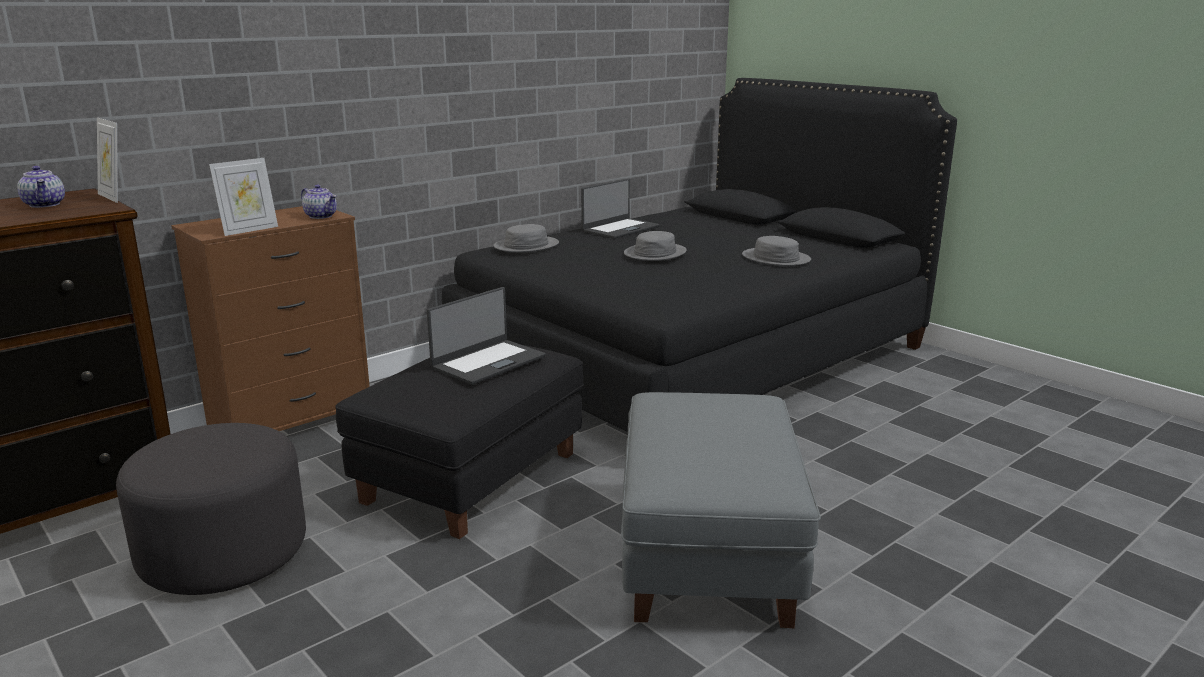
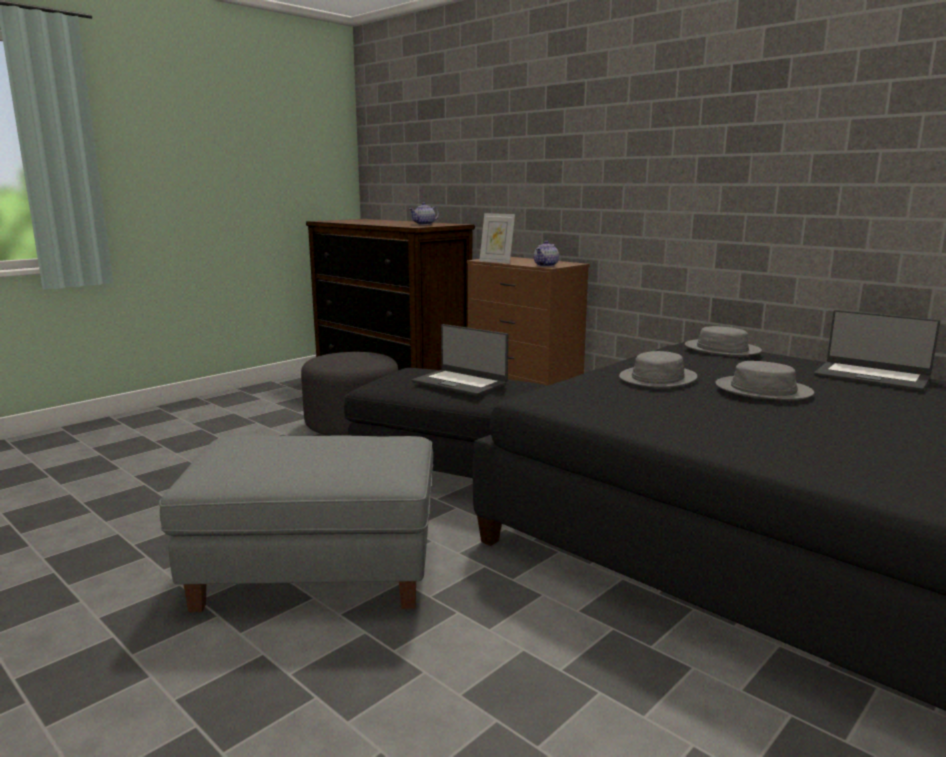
camera: 85 degrees right, 5 degrees down
picture frame [97,118,118,203] -> none
grey hat [742,236,811,266] -> grey hat moved to [619,351,698,388]

